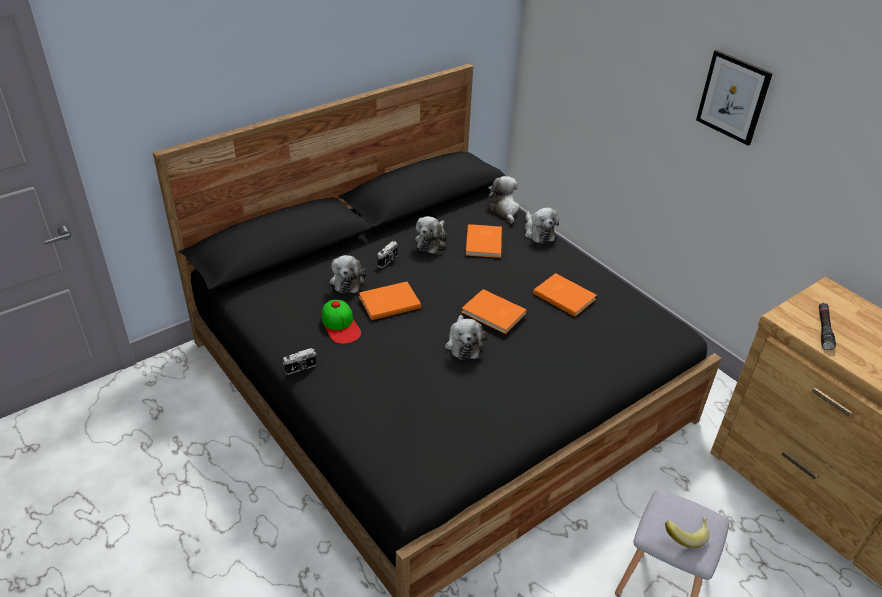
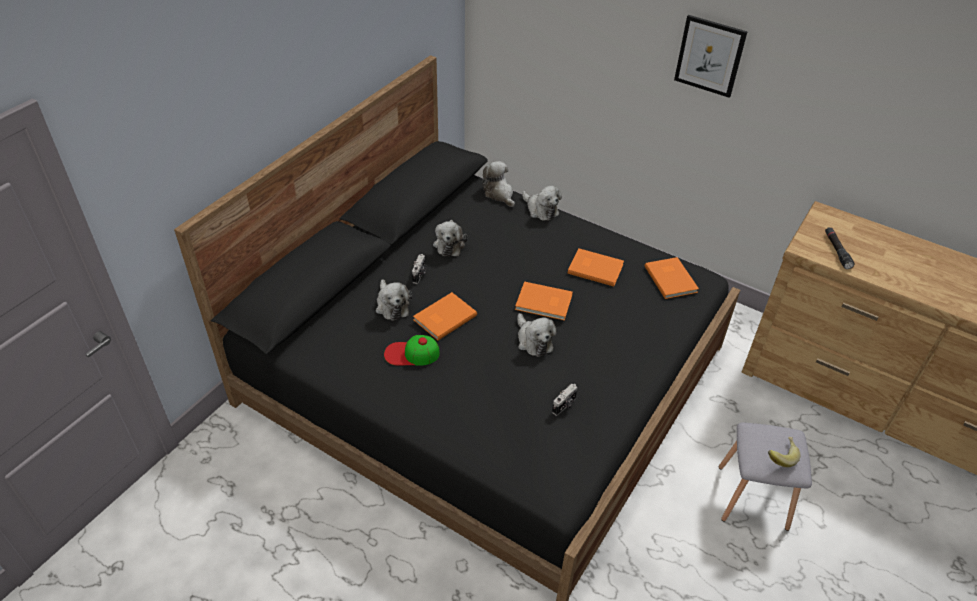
camera: 20 degrees left, 5 degrees up
camera [283,348,316,375] -> camera moved to [552,384,577,416]
cap [322,300,361,344] -> cap turned 135 degrees clockwise [384,335,440,366]
orange book [465,224,502,258] -> orange book moved to [645,257,699,299]

